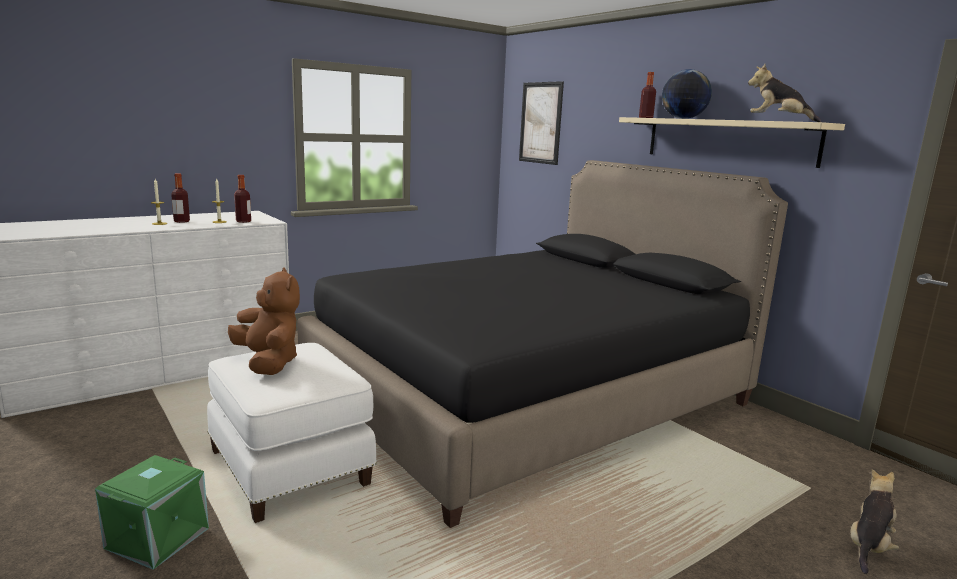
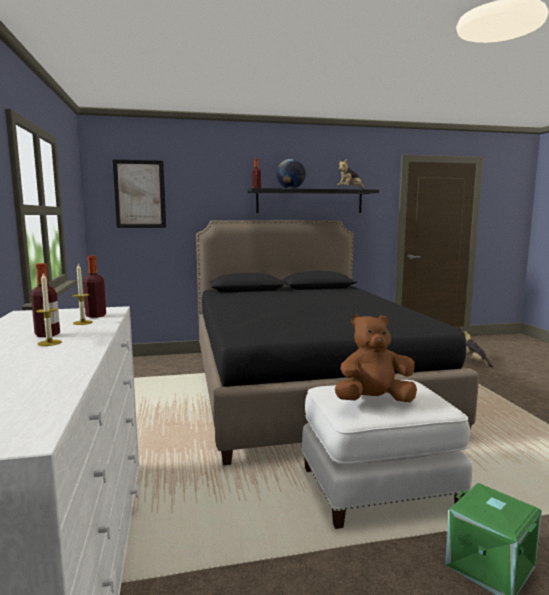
camera: 65 degrees left, 5 degrees down
beige shelf [619,117,845,168] -> black shelf [248,188,379,213]

